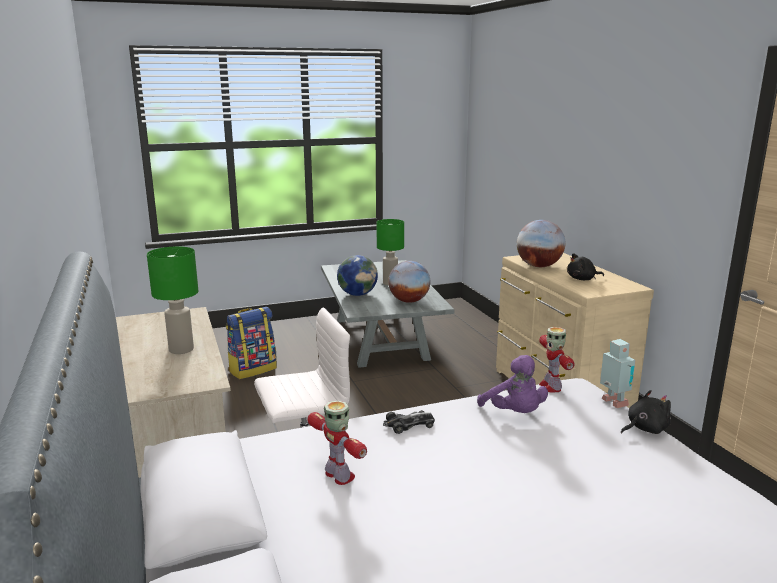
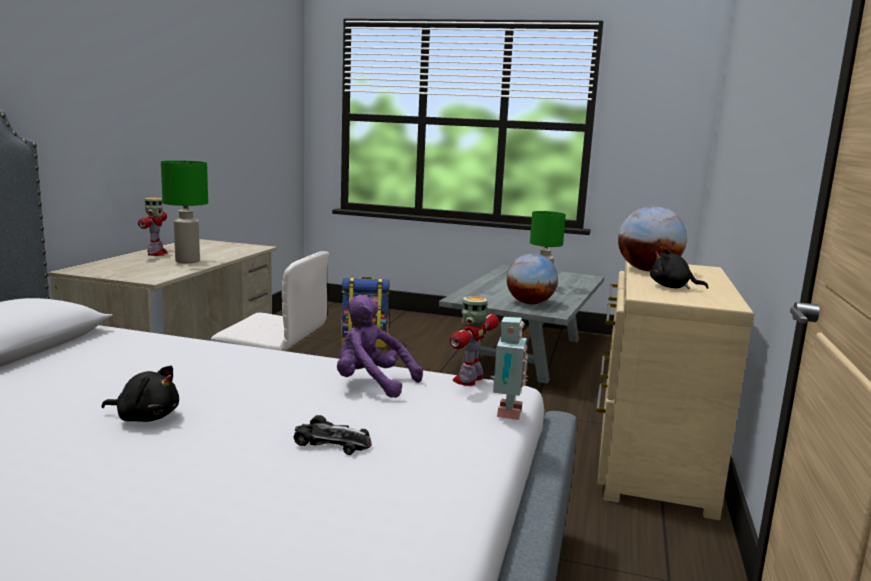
camera: 35 degrees right, 5 degrees down
toy robot [308,401,367,485] -> toy robot moved to [138,197,168,256]
globe [337,255,378,296] -> none
toy car [383,410,435,434] -> toy car moved to [294,415,372,455]
purple plush toy [477,355,548,413] -> purple plush toy turned 105 degrees clockwise [337,295,423,398]
black plush toy [621,390,671,434] -> black plush toy moved to [102,366,179,422]

